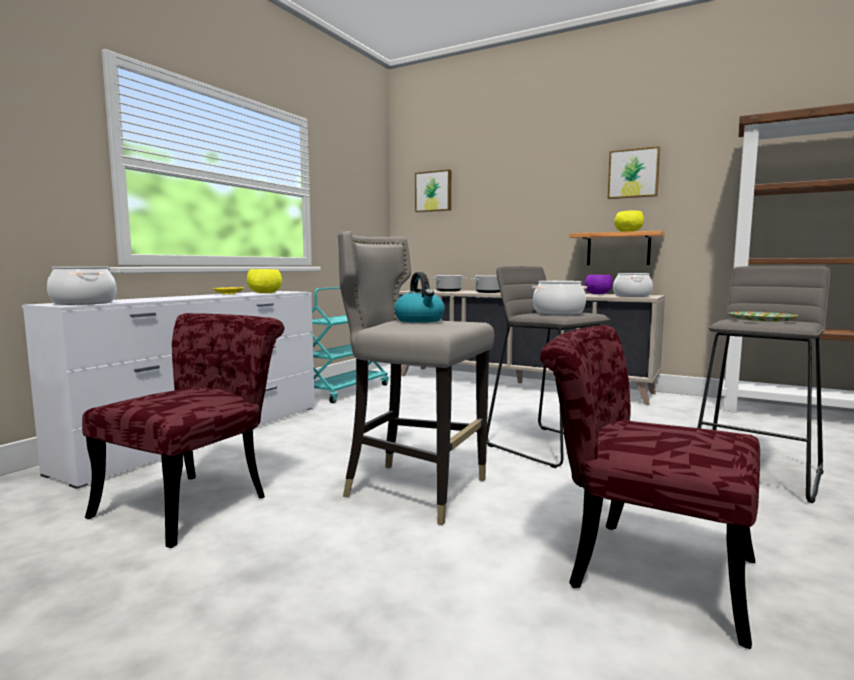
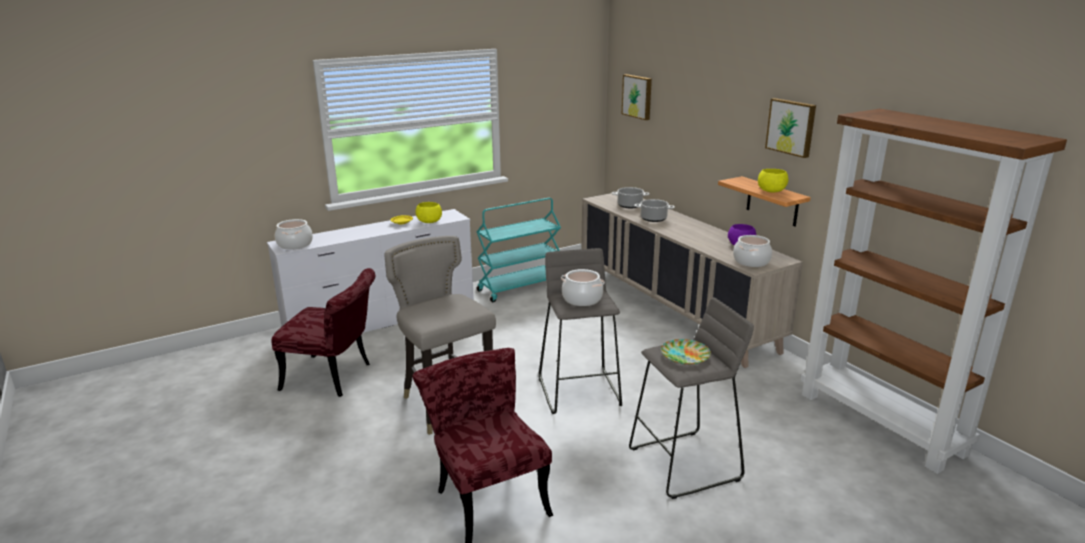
camera: 30 degrees right, 15 degrees up
red chair [82,313,284,548] -> red chair turned 45 degrees clockwise [271,268,375,397]
kettle [394,272,445,323] -> none

